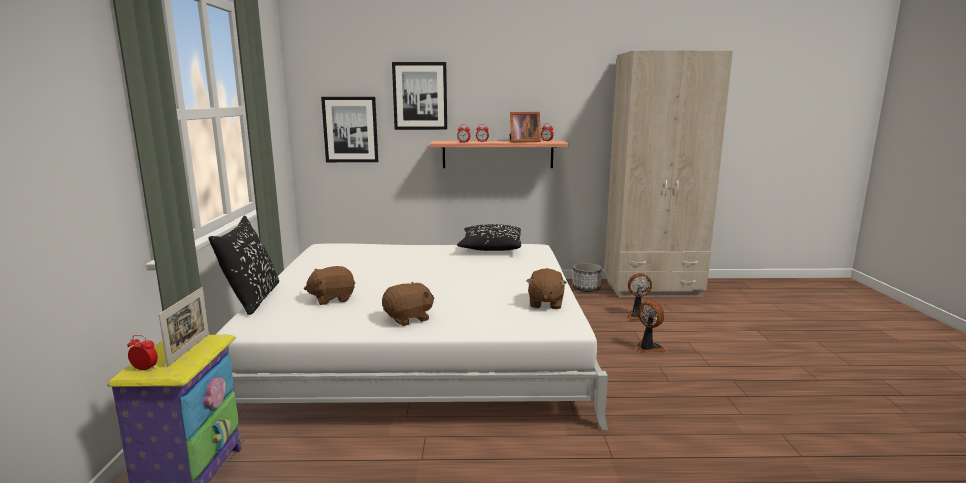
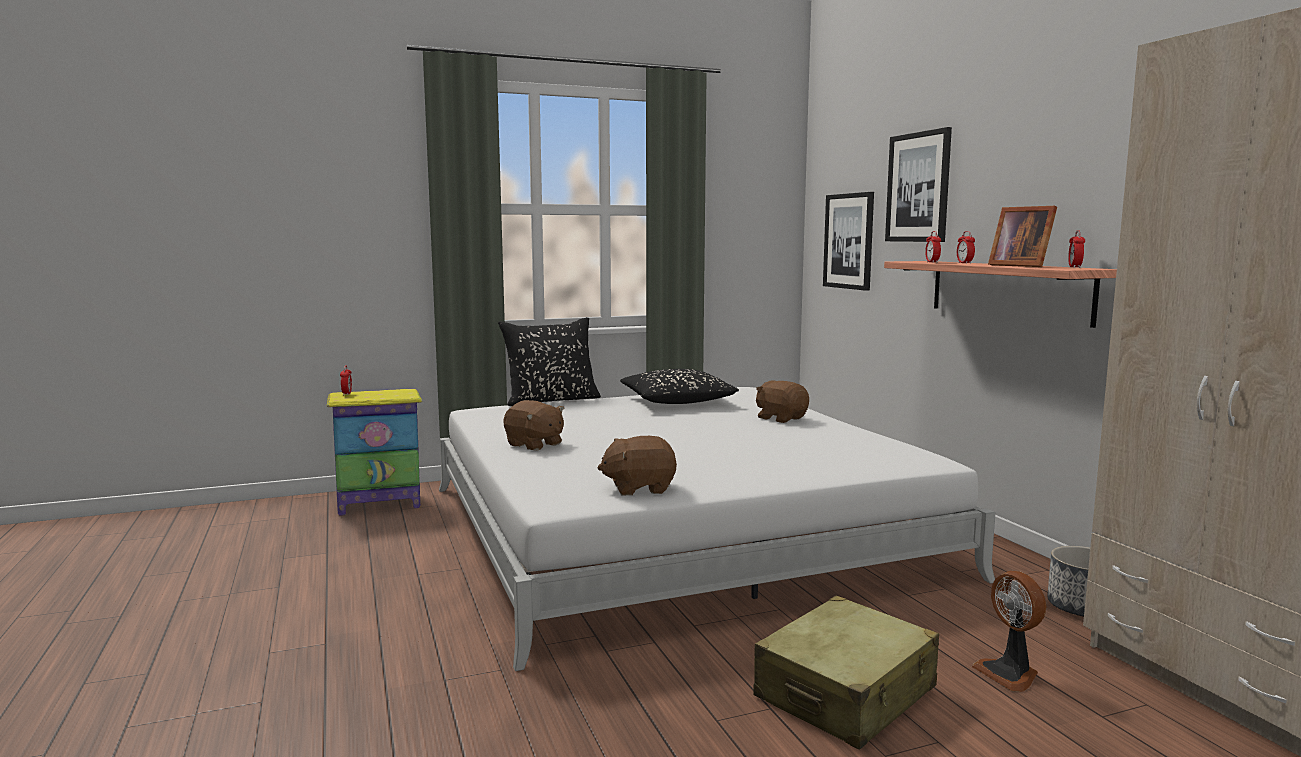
camera: 70 degrees right, 5 degrees down
picture frame [158,287,209,367] -> none
brown plush toy [304,266,355,305] -> brown plush toy moved to [756,380,809,423]
black pillow [457,224,521,251] -> black pillow moved to [620,369,739,404]
fan [637,300,667,353] -> beige suitcase [753,596,939,750]

